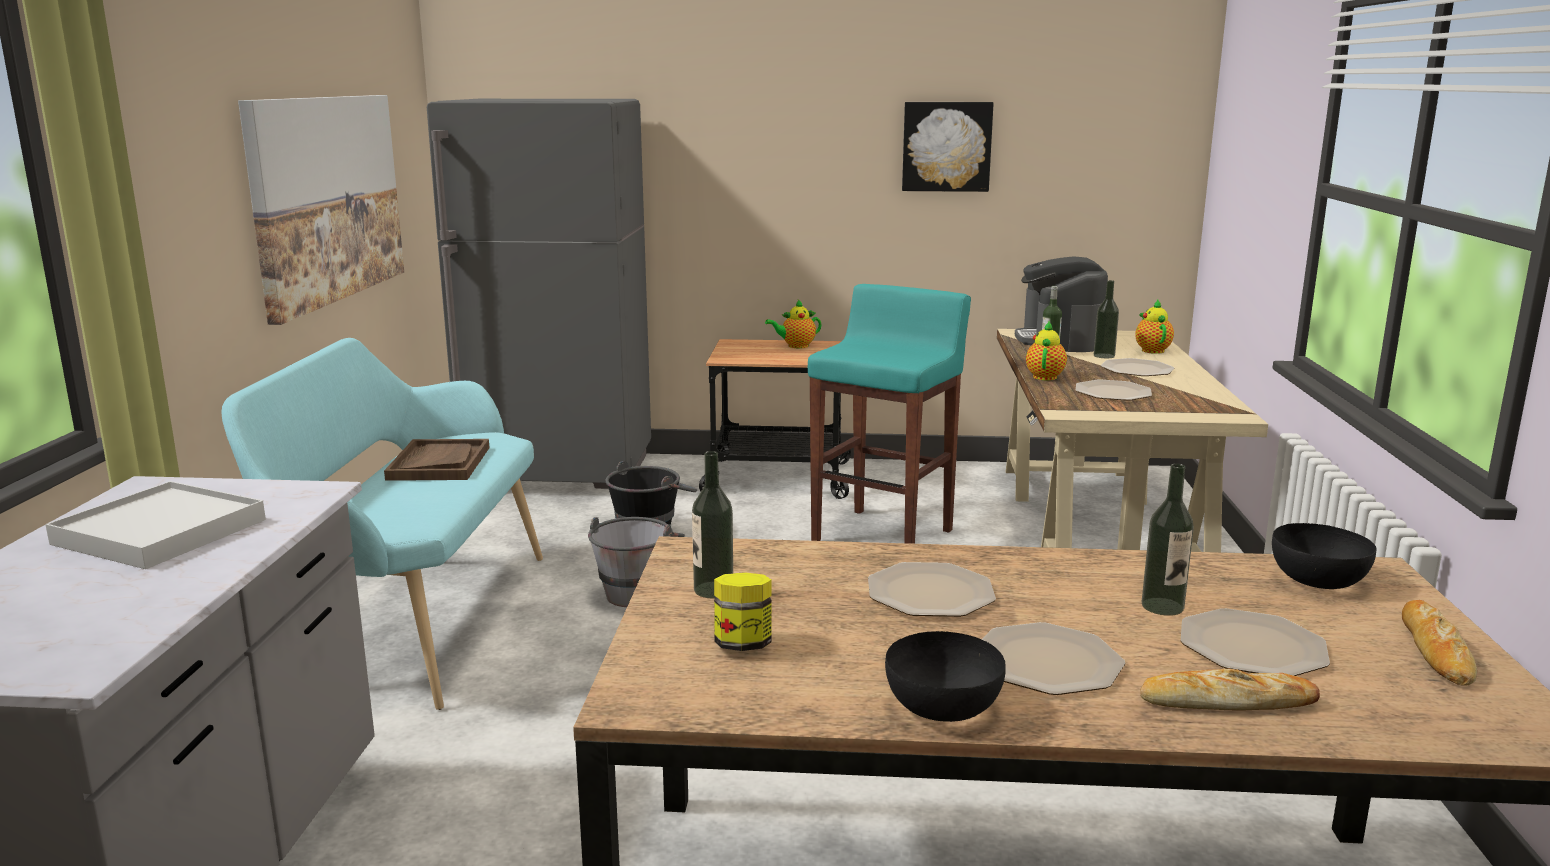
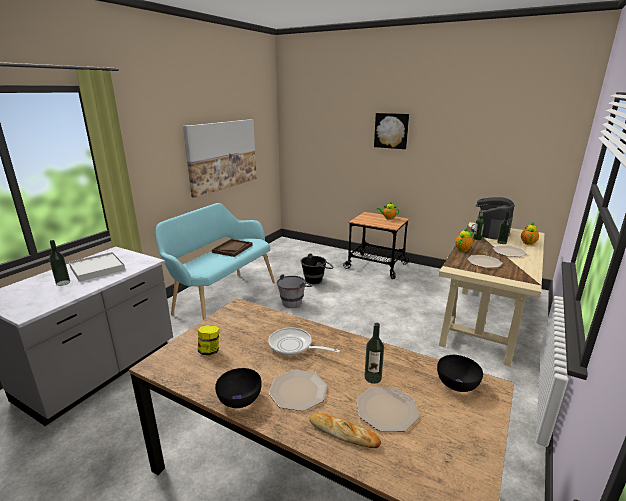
camera: 25 degrees right, 5 degrees up
grey fridge [427,99,651,489] -> none
bottle [692,451,733,598] -> bottle moved to [49,240,70,286]
turquoise stool [808,284,971,544] -> none
plate [868,562,996,617] -> frying pan [268,327,340,355]
picture [902,102,994,192] -> picture moved to [374,113,409,149]
bread [1402,600,1477,686] -> none

